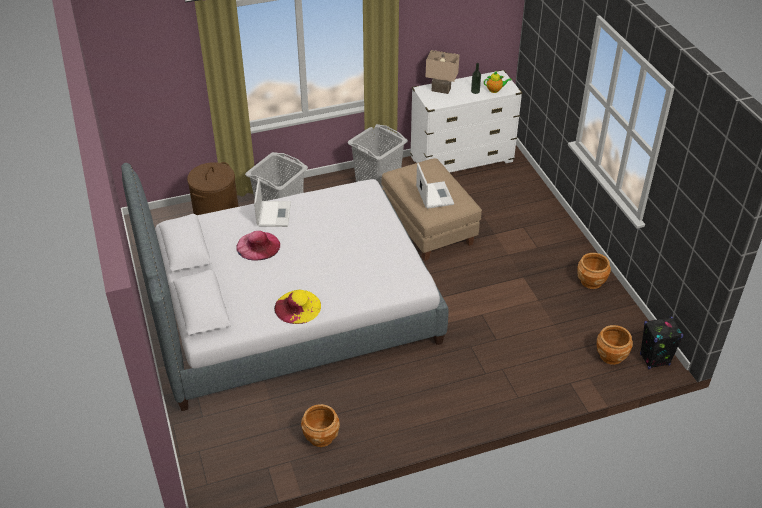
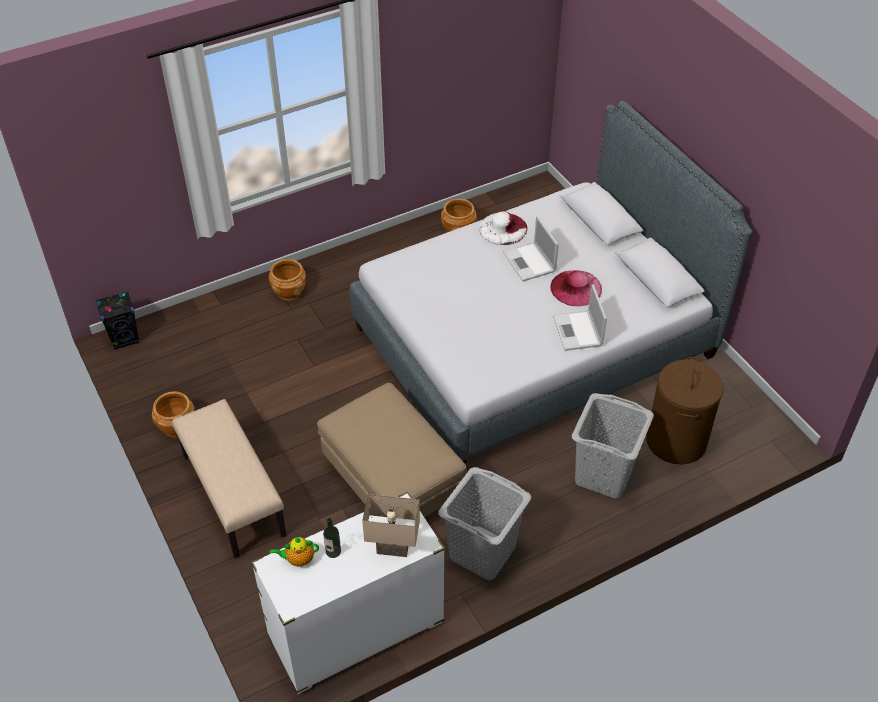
camera: 170 degrees right, 5 degrees up
yellow hat [274,290,321,324] -> white hat [479,211,527,245]
laptop [416,163,454,209] -> laptop moved to [503,216,559,281]
brown planter [597,325,633,365] -> brown planter moved to [269,259,306,301]
none -> beige bench [172,399,286,558]

